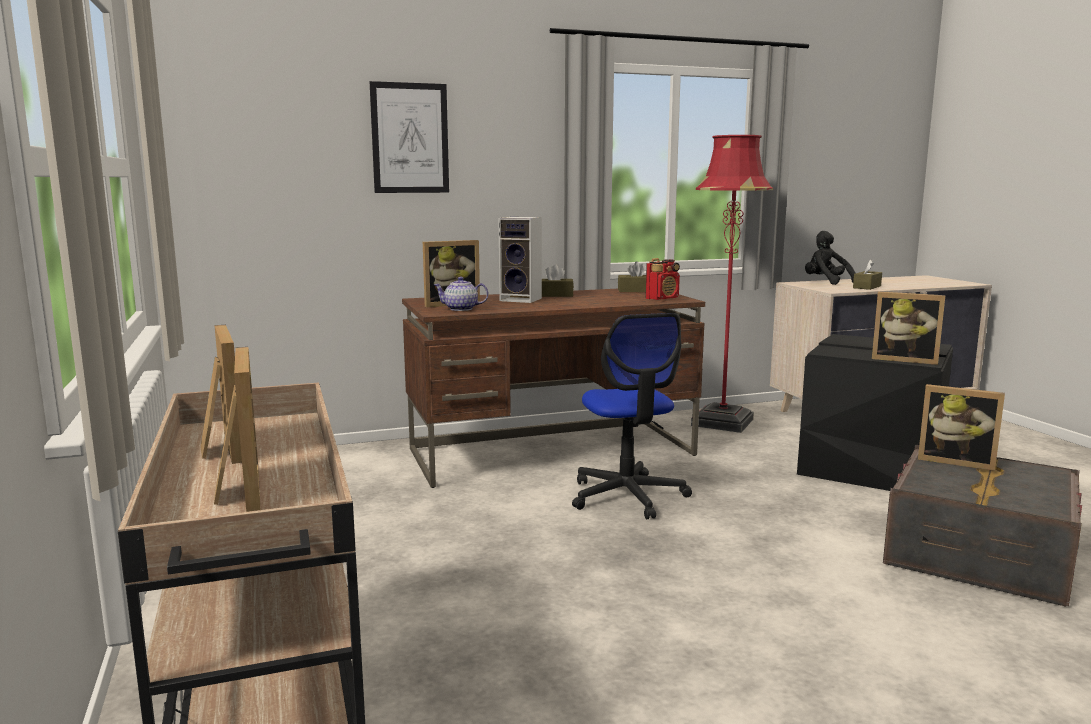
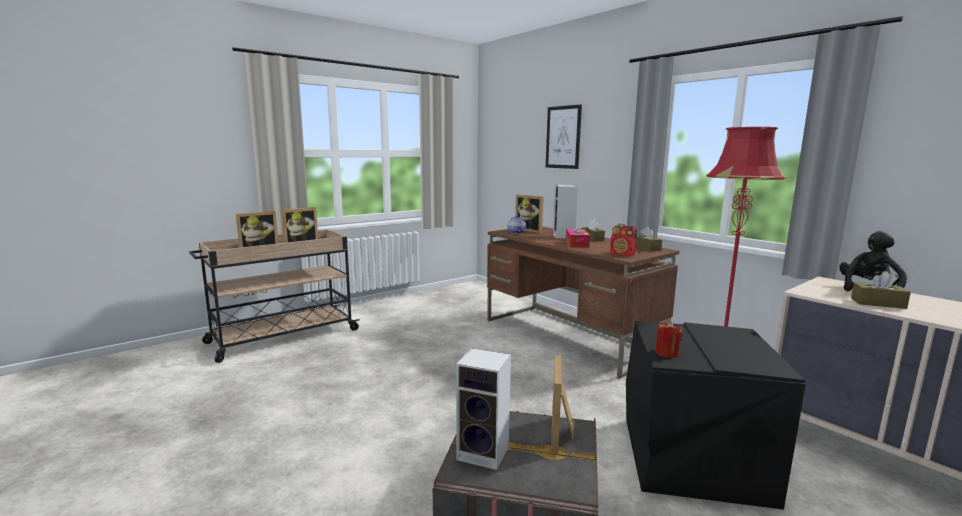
camera: 70 degrees right, 0 degrees up
office chair [572,313,692,519] -> none
picture frame [872,292,945,365] -> red candle [655,322,683,358]
none -> speaker [456,348,511,470]
none -> tissue box [566,229,590,248]

